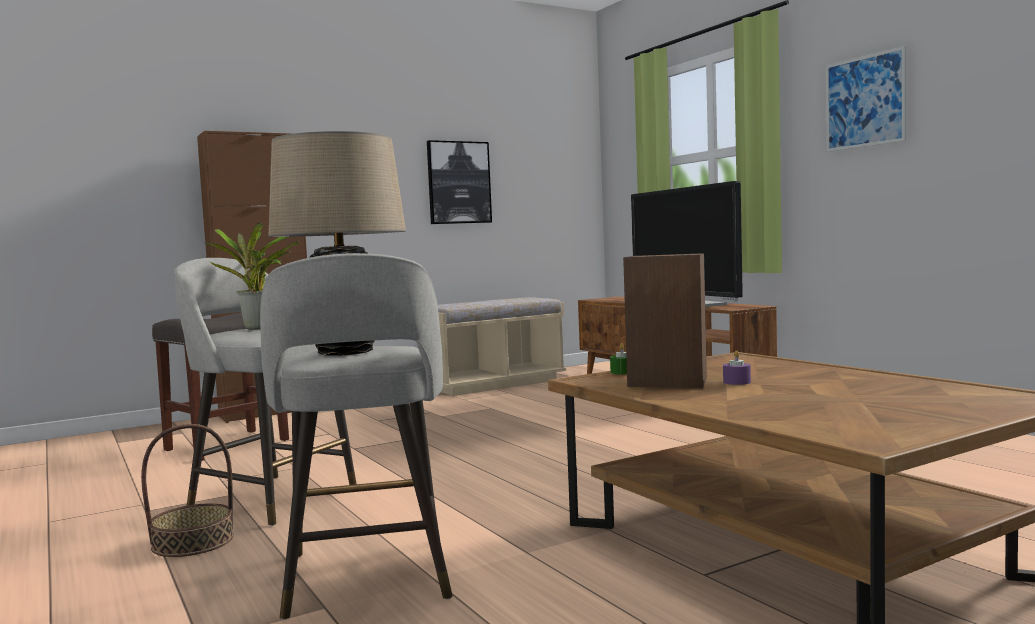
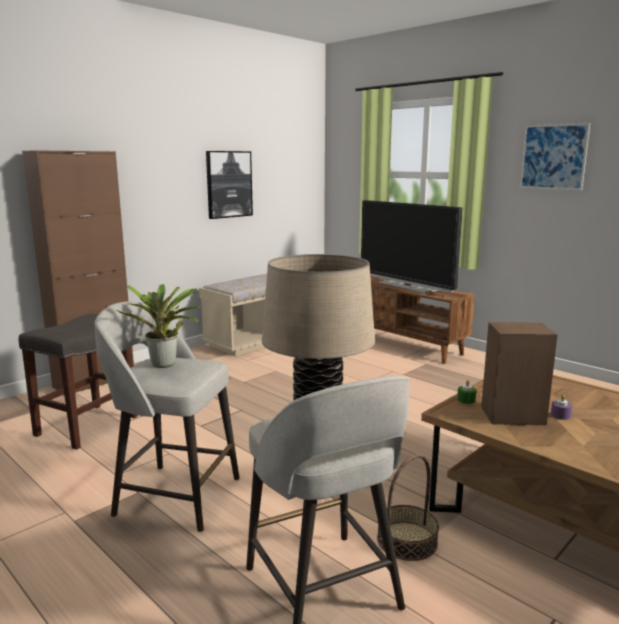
camera: 15 degrees left, 10 degrees up
basket [141,424,234,557] -> basket moved to [377,454,439,561]

